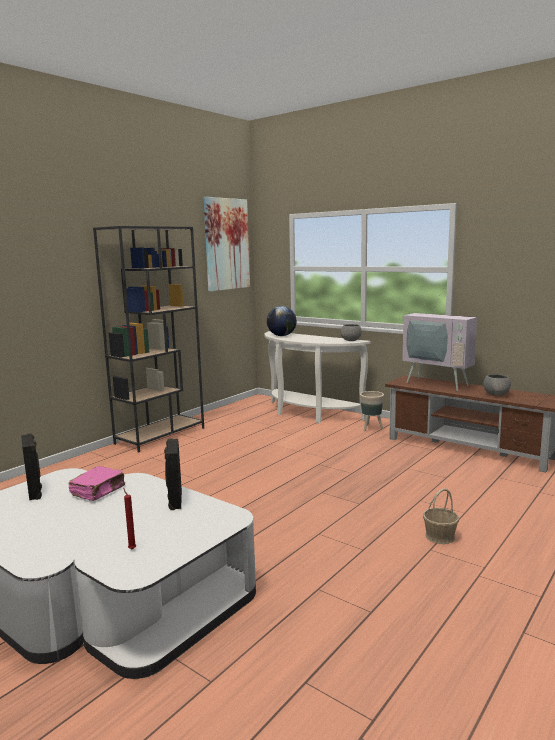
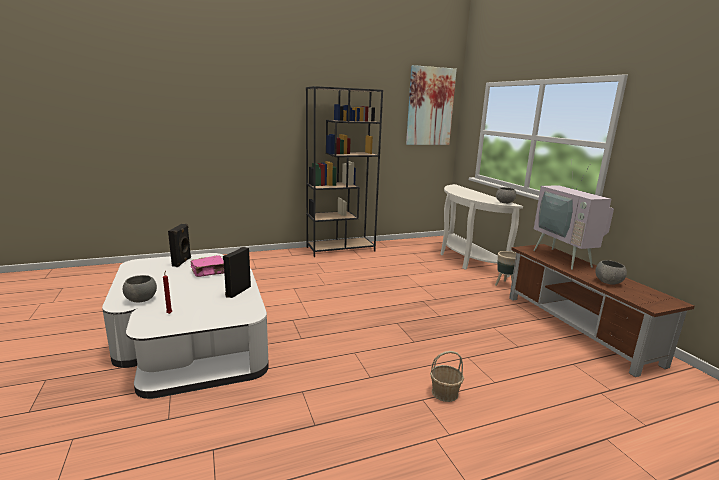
camera: 30 degrees right, 5 degrees up
globe [267,306,297,336] -> none
none -> grey bowl [123,275,157,302]

